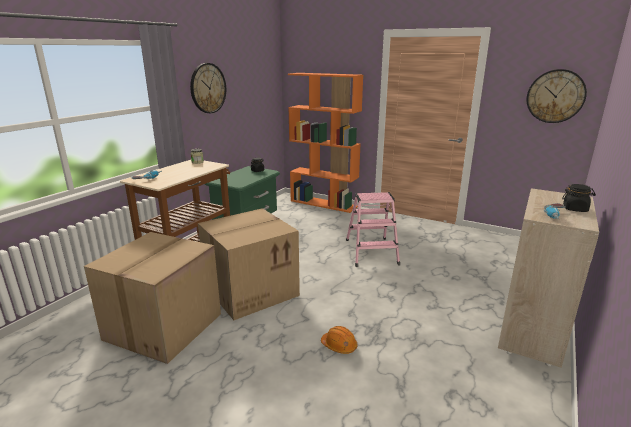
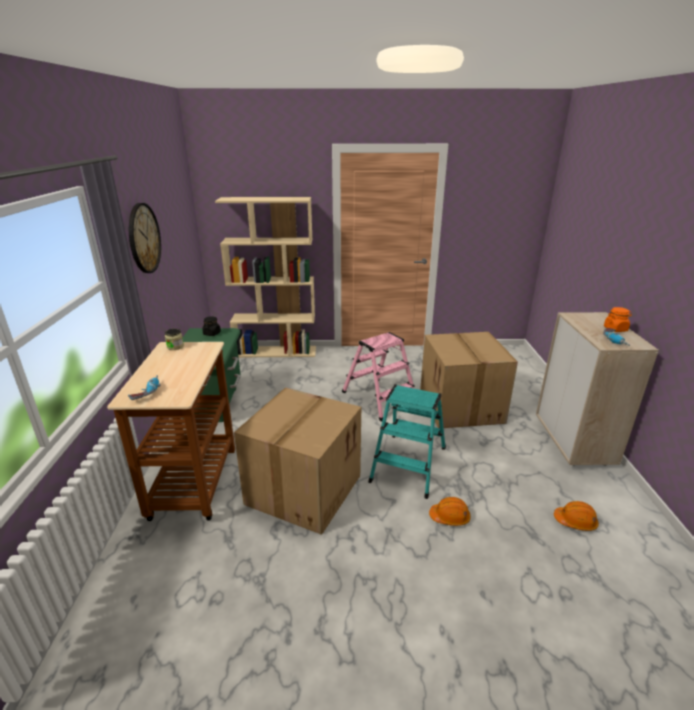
camera: 30 degrees left, 5 degrees up
cardboard box [84,232,221,364] -> cardboard box moved to [420,332,518,428]
orange bookcase [288,73,363,213] -> beige bookcase [215,197,316,357]
wall clock [526,69,587,123] -> none
black jar [562,184,596,212] -> orange jar [604,307,632,332]
none -> turquoise step ladder [368,384,446,499]
none -> orange hard hat [554,501,599,531]

